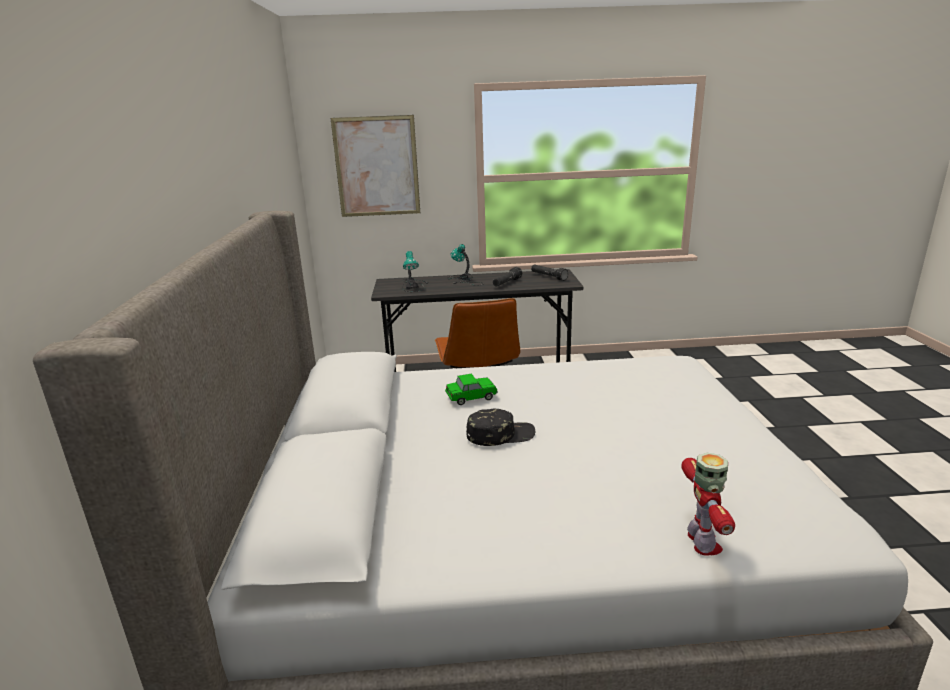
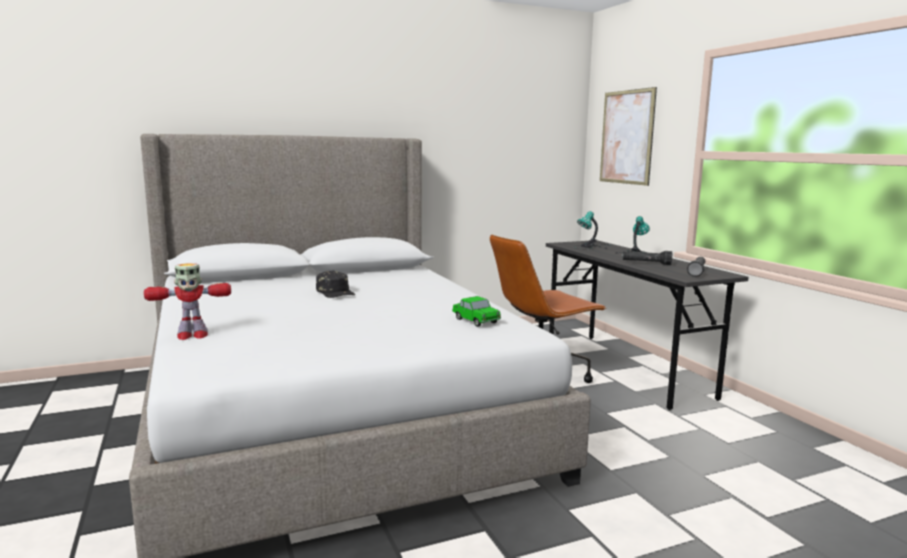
camera: 70 degrees right, 10 degrees down
toy car [445,374,498,405] -> toy car moved to [452,296,501,327]

